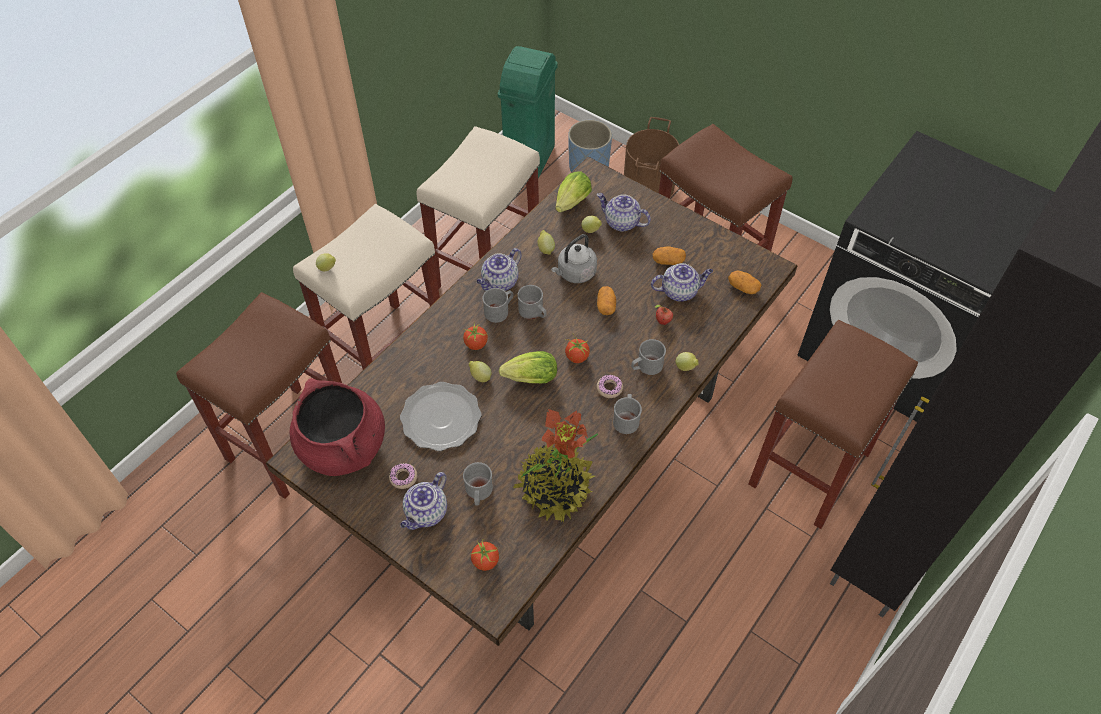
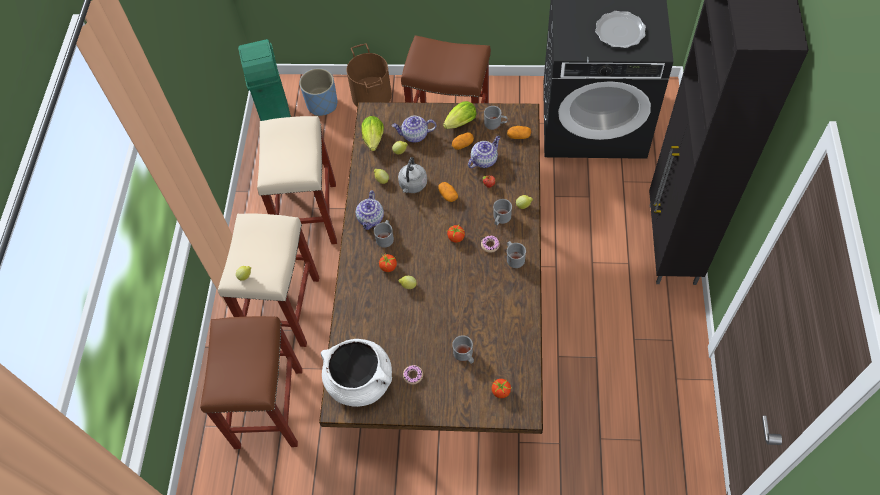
camera: 30 degrees left, 5 degrees up
red cooking pot [290,378,385,476] -> white cooking pot [321,339,392,407]
plate [400,382,481,451] -> plate moved to [595,11,646,48]
teapot [401,472,447,530] -> none
lettuce [499,351,557,383] -> lettuce moved to [443,101,476,129]
potted plant [513,409,598,522] -> none
grey mug [517,285,546,320] -> grey mug moved to [484,106,508,130]
brown stool [748,320,918,529] -> none

